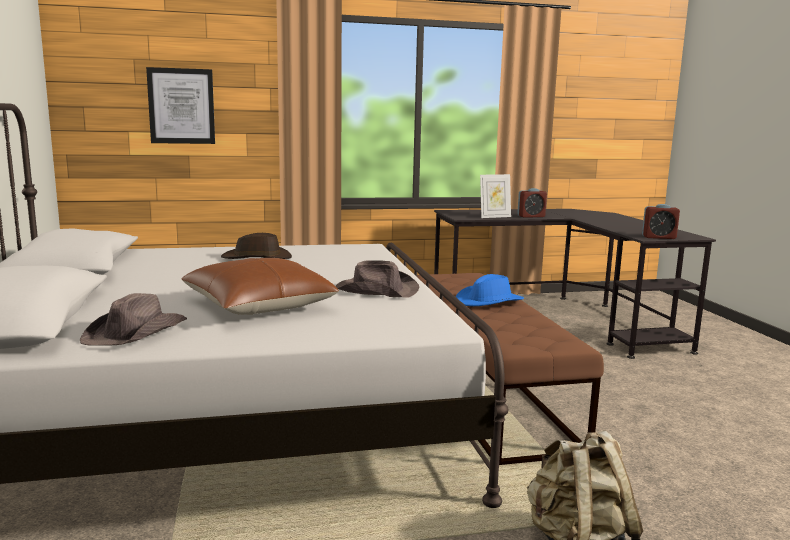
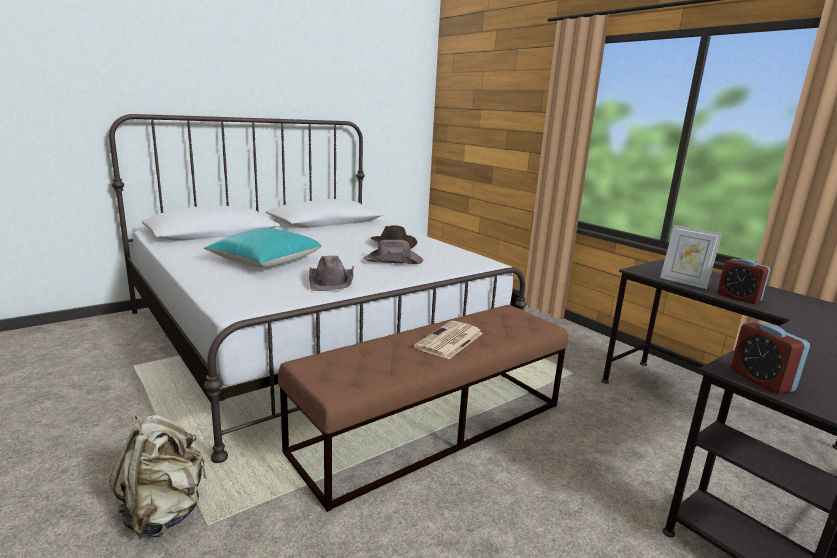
camera: 65 degrees right, 5 degrees up
brown hat [80,293,187,346] -> brown hat moved to [363,240,423,264]
picture [146,67,215,144] -> none
brown pillow [182,258,339,315] -> turquoise pillow [203,228,322,268]
blue hat [456,274,524,306] -> newspaper [414,321,483,359]

